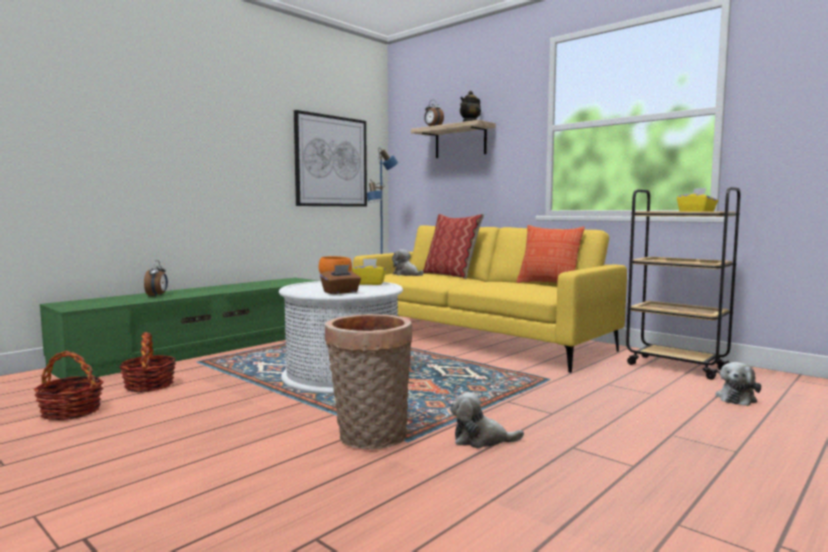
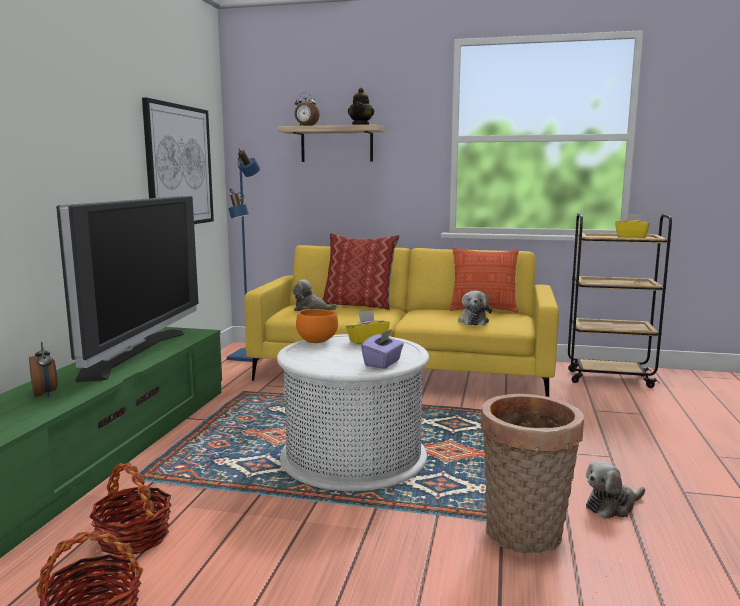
camera: 30 degrees left, 5 degrees up
brown tissue box [320,265,361,294] -> purple tissue box [361,329,404,369]
plush toy [715,362,761,406] -> plush toy moved to [458,291,492,325]
none -> television [56,196,199,382]

